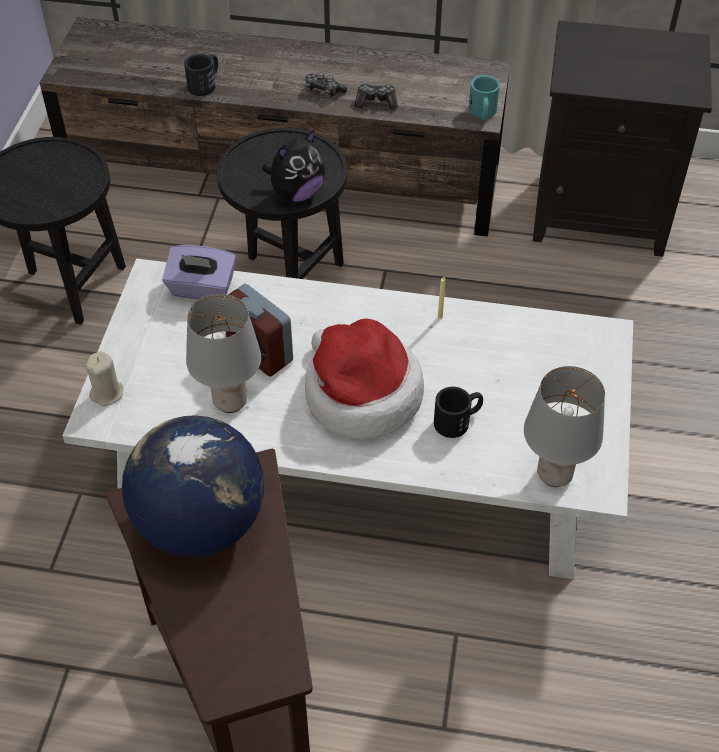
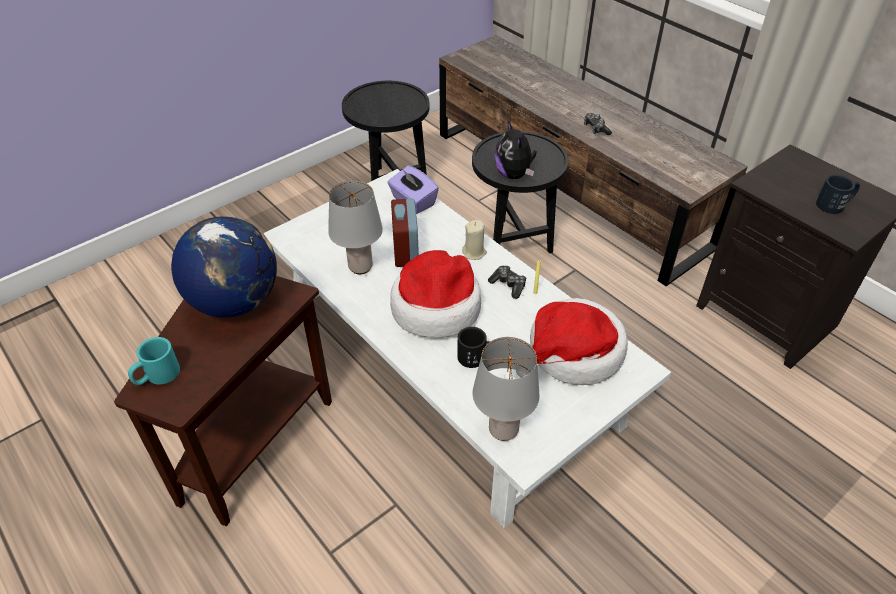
camera: 40 degrees right, 5 degrees down
beige candle [85,351,123,406] -> beige candle moved to [462,220,487,260]
black mug [184,54,218,96] -> black mug moved to [816,174,860,214]
plush toy [262,129,325,202] -> plush toy turned 75 degrees clockwise [494,120,537,179]
game controller [354,83,398,110] -> game controller moved to [488,266,526,299]
turquoise mug [469,75,500,120] -> turquoise mug moved to [128,337,180,385]
none -> hat [516,298,628,385]

